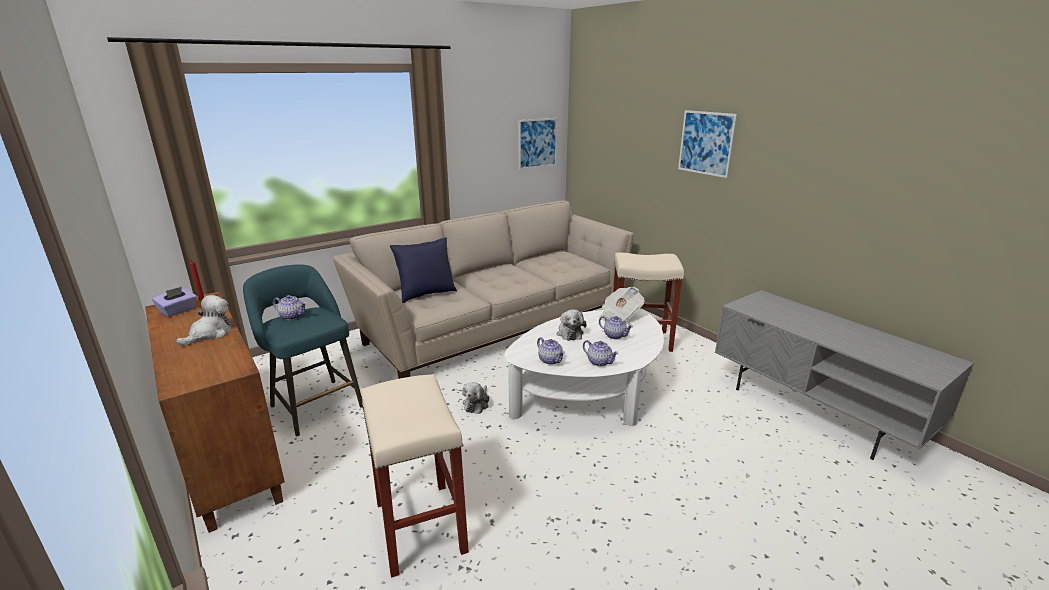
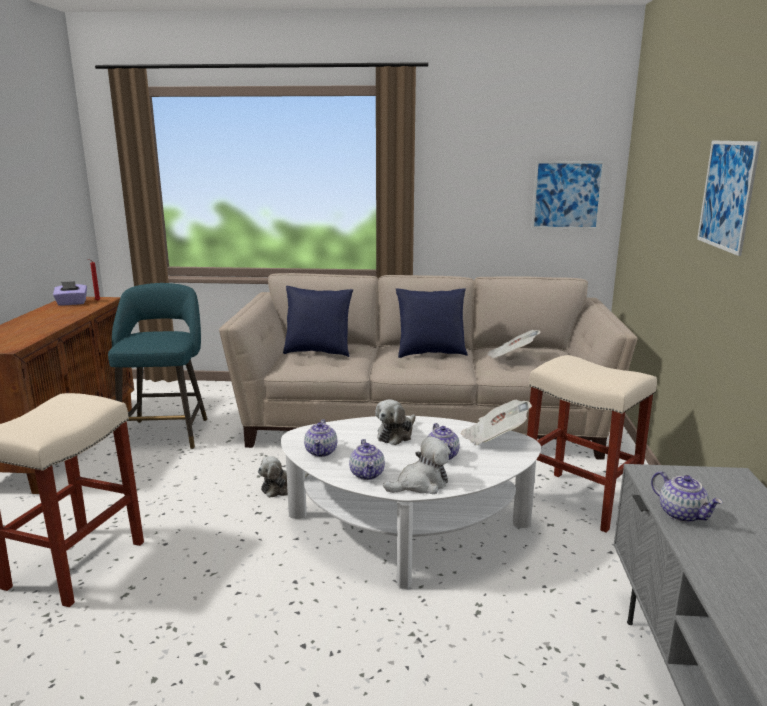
camera: 40 degrees right, 5 degrees down
plush toy [176,295,232,346] -> plush toy moved to [383,436,451,494]
teapot [273,295,307,320] -> teapot moved to [651,471,723,522]
none -> blue pillow [396,288,468,358]
none -> newspaper [487,330,540,359]

